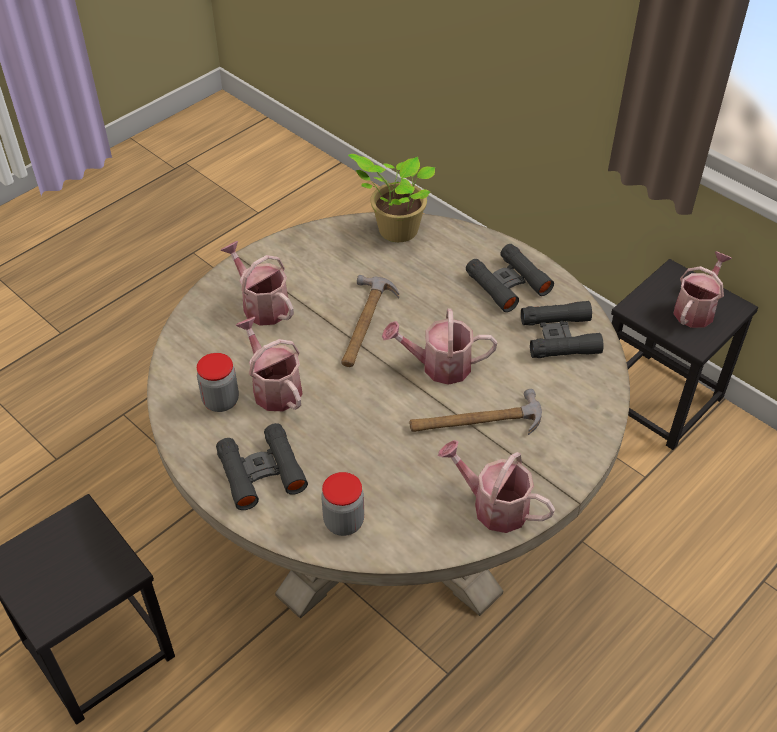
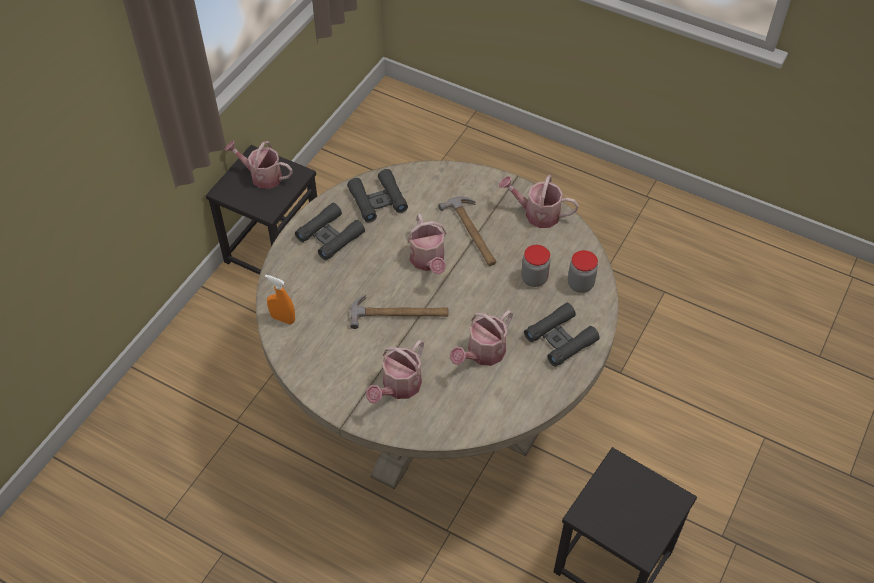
camera: 105 degrees left, 5 degrees up
jar [197,353,239,412] -> jar moved to [521,245,550,287]
potted plant [348,154,435,242] -> orange spray bottle [265,275,295,324]
watering can [438,440,555,533] -> watering can turned 90 degrees clockwise [499,175,579,228]

